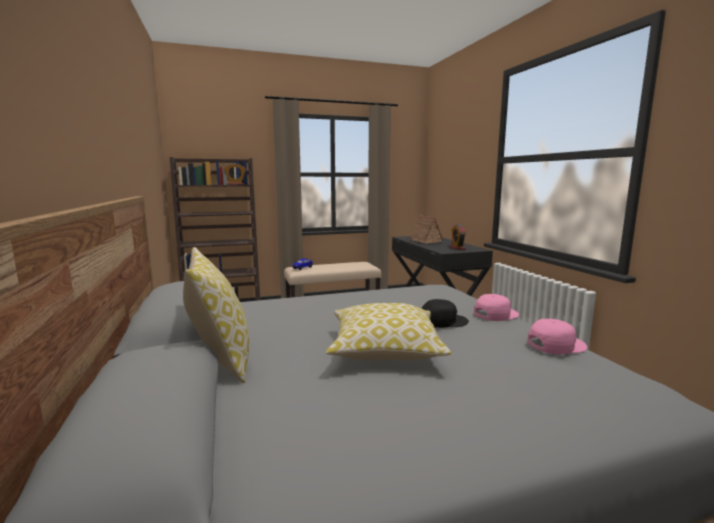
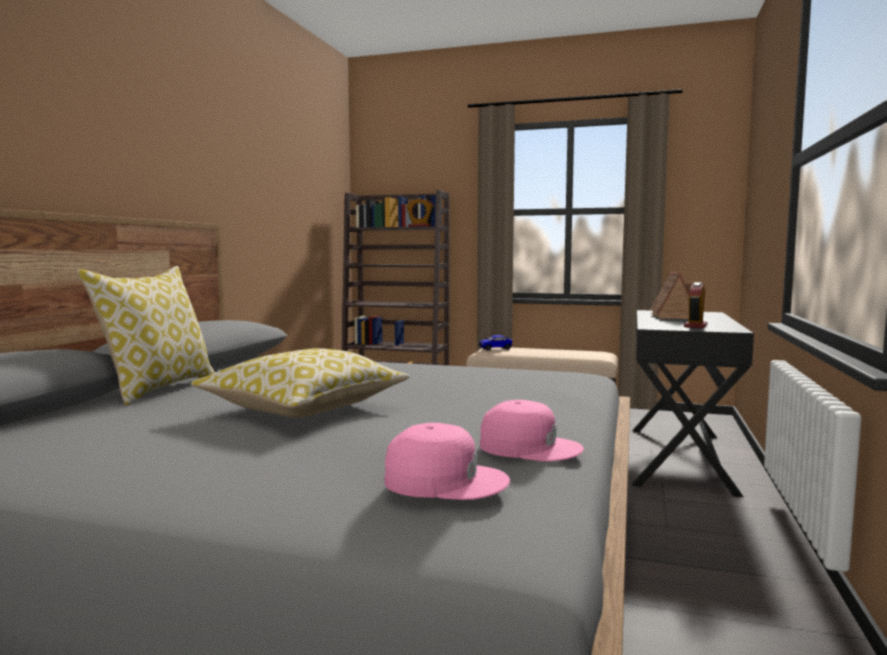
camera: 35 degrees right, 5 degrees down
black cap [422,299,469,328] -> none
pink cap [474,294,519,321] -> pink cap moved to [384,423,510,500]

